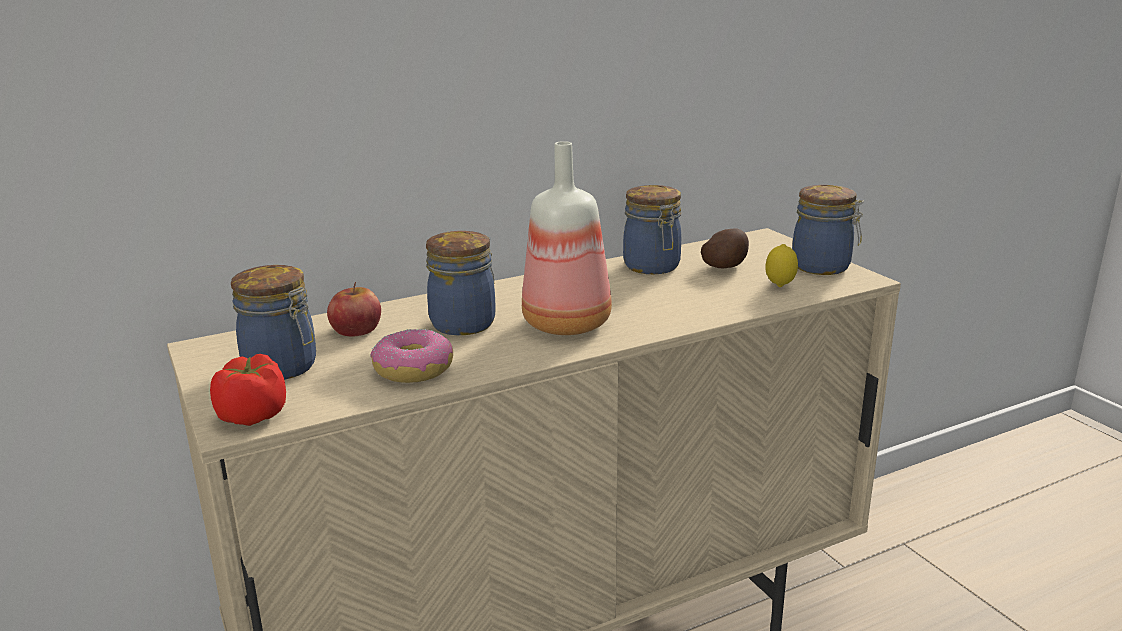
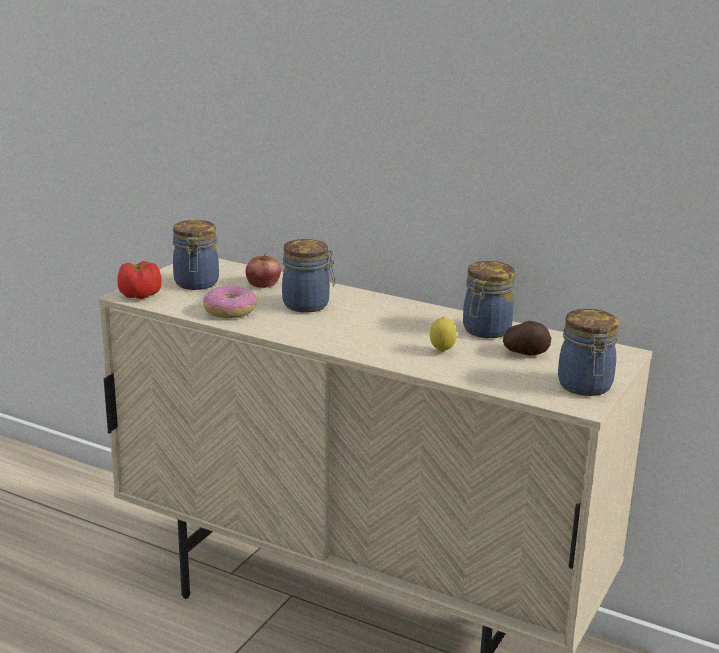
camera: 55 degrees right, 0 degrees up
bottle [522,141,612,335] -> none
lemon [765,244,798,287] -> lemon moved to [430,316,457,352]

